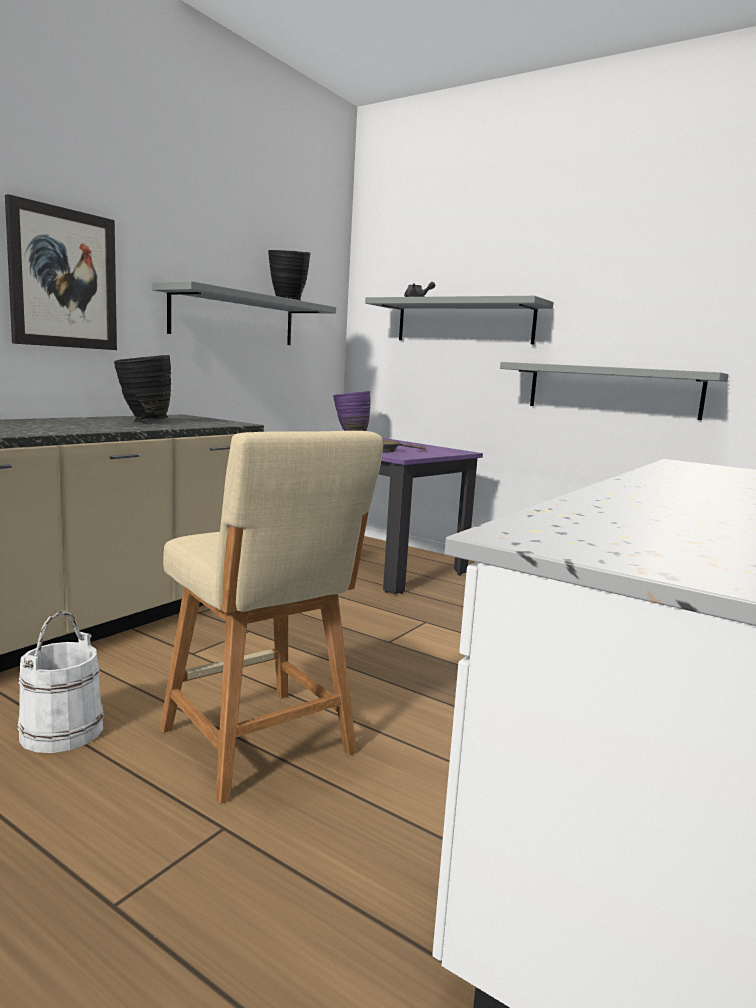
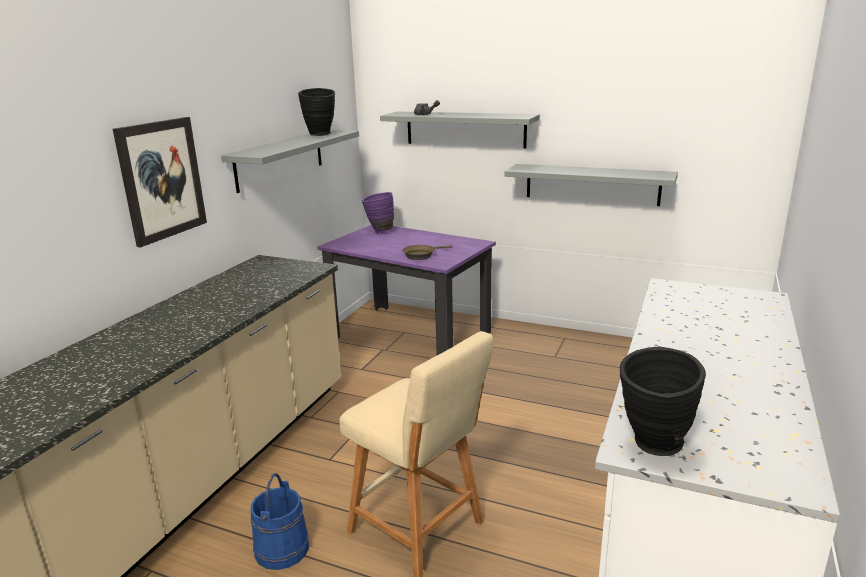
camera: 10 degrees left, 10 degrees up
white bucket [18,611,104,753] -> blue bucket [250,473,309,570]
black vase [114,355,171,422] -> black vase moved to [620,347,706,456]

